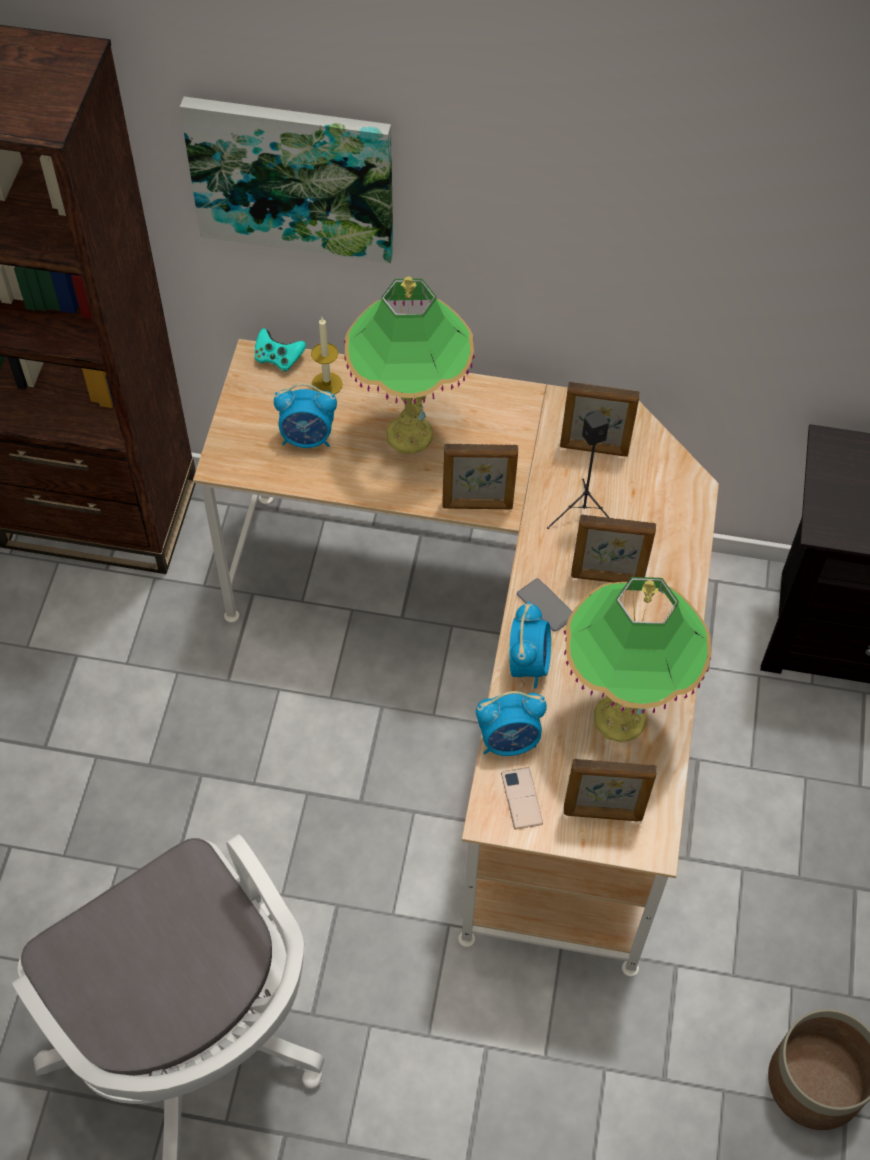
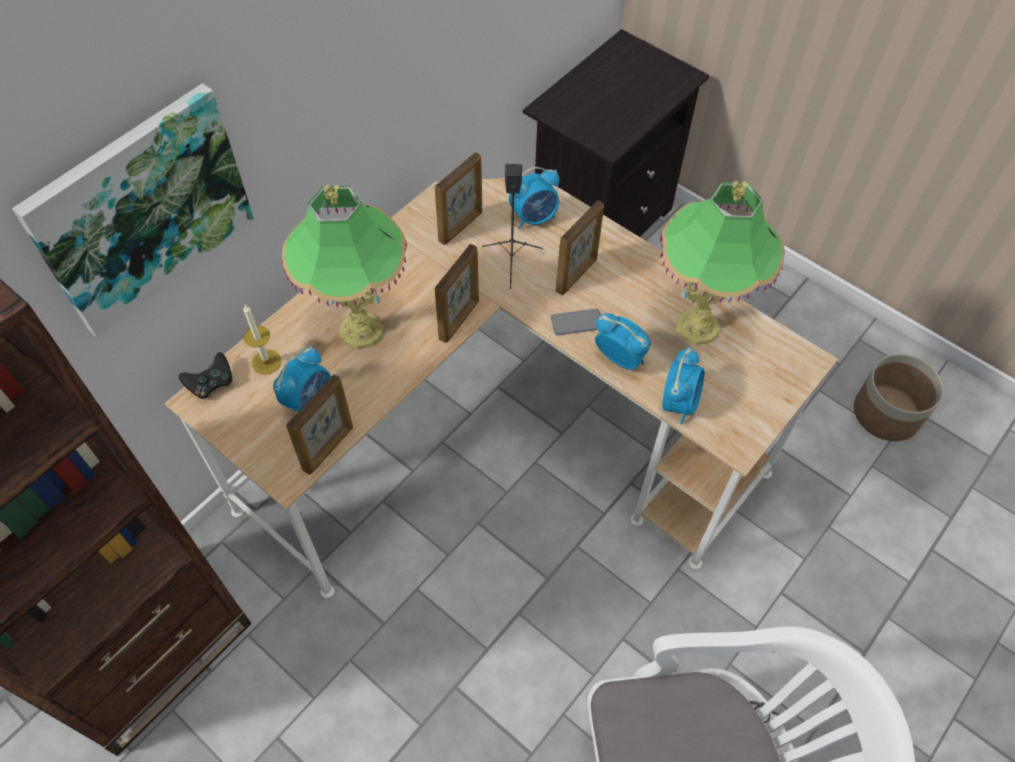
camera: 60 degrees left, 0 degrees up
turquoise game controller [255,328,306,372] -> black game controller [179,352,233,399]
phone [501,767,543,830] -> none
picture frame [564,759,657,821] -> picture frame moved to [286,374,353,474]
none -> alarm clock [509,167,560,229]

